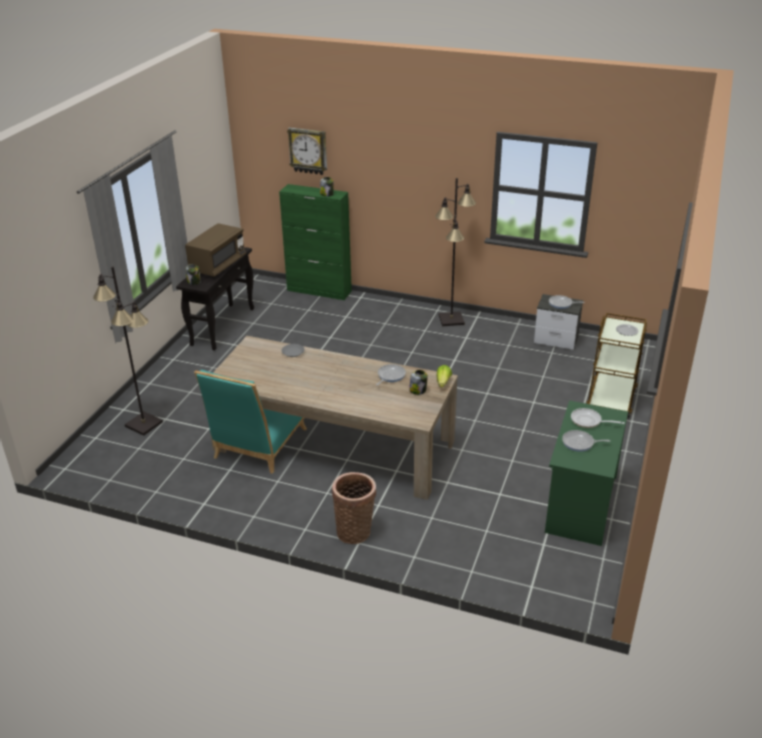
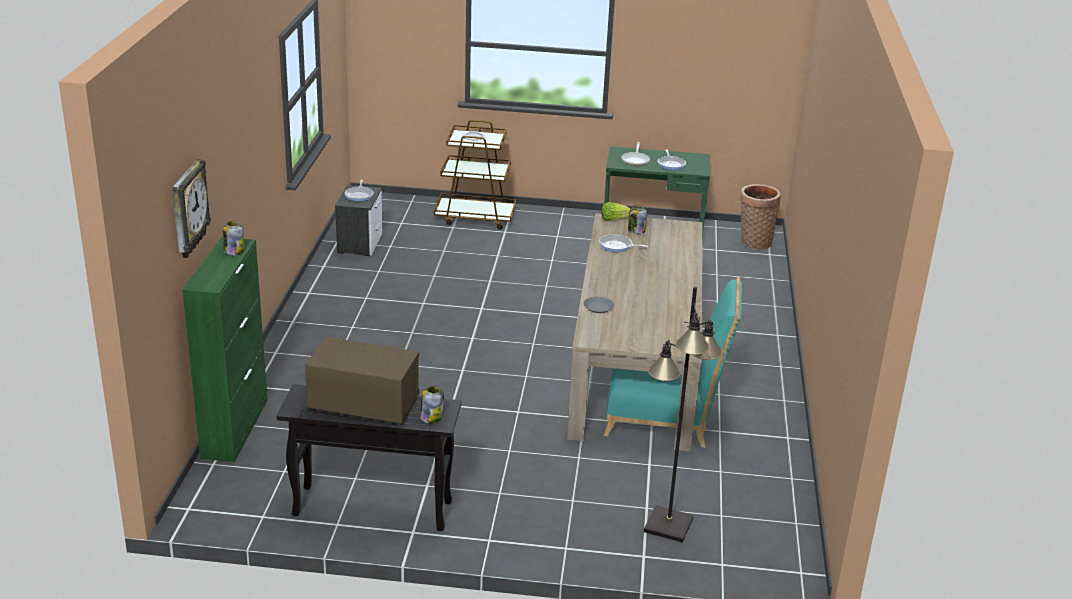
camera: 105 degrees left, 5 degrees down
basket [332,472,376,544] -> basket moved to [740,184,781,250]
black floor lamp [435,178,476,326] -> none

